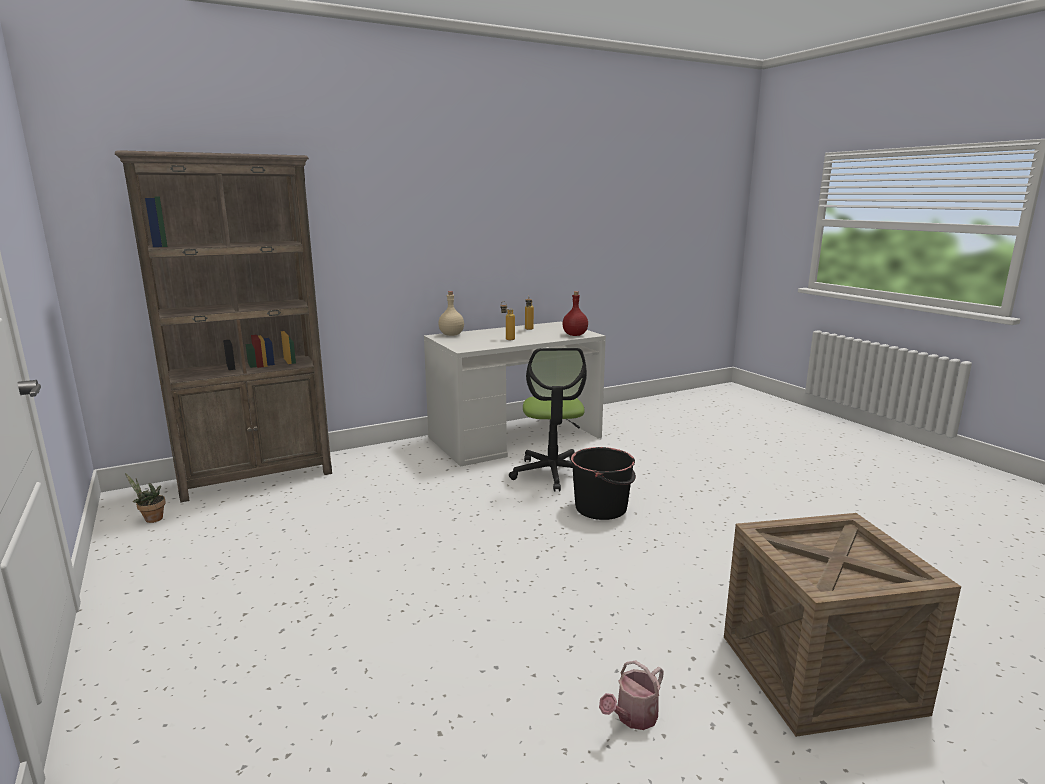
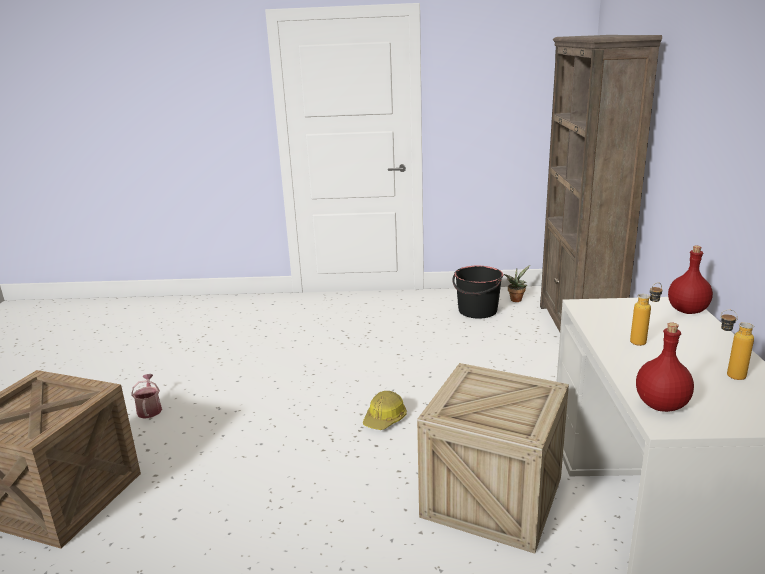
camera: 120 degrees right, 5 degrees up
beige bottle [438,291,464,336] -> red bottle [668,246,713,314]
office chair [509,348,587,492] -> crate [417,363,569,554]
black bucket [571,447,636,520] -> black bucket moved to [452,266,503,318]
none -> hard hat [363,391,407,430]

